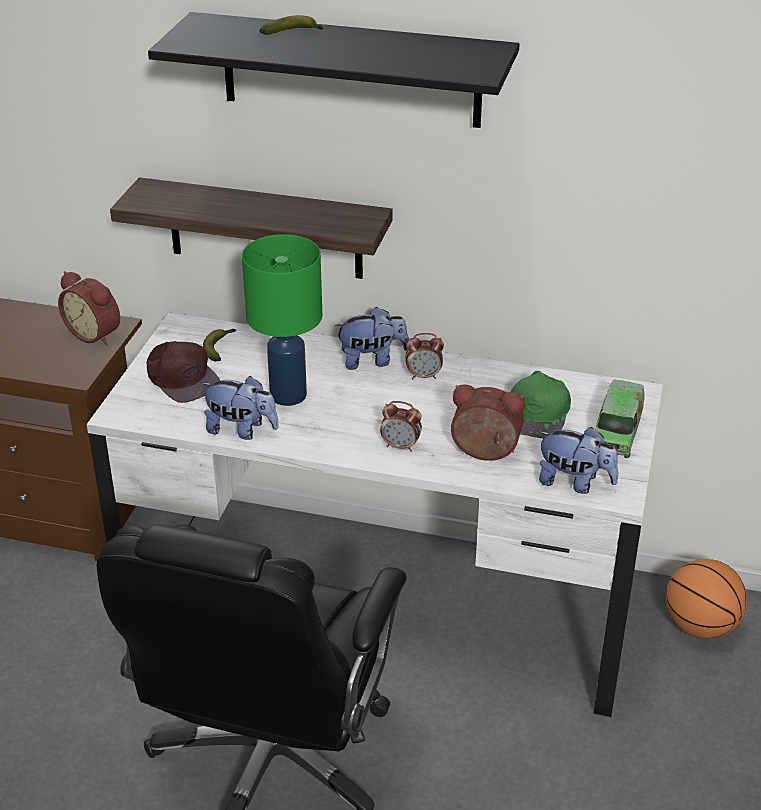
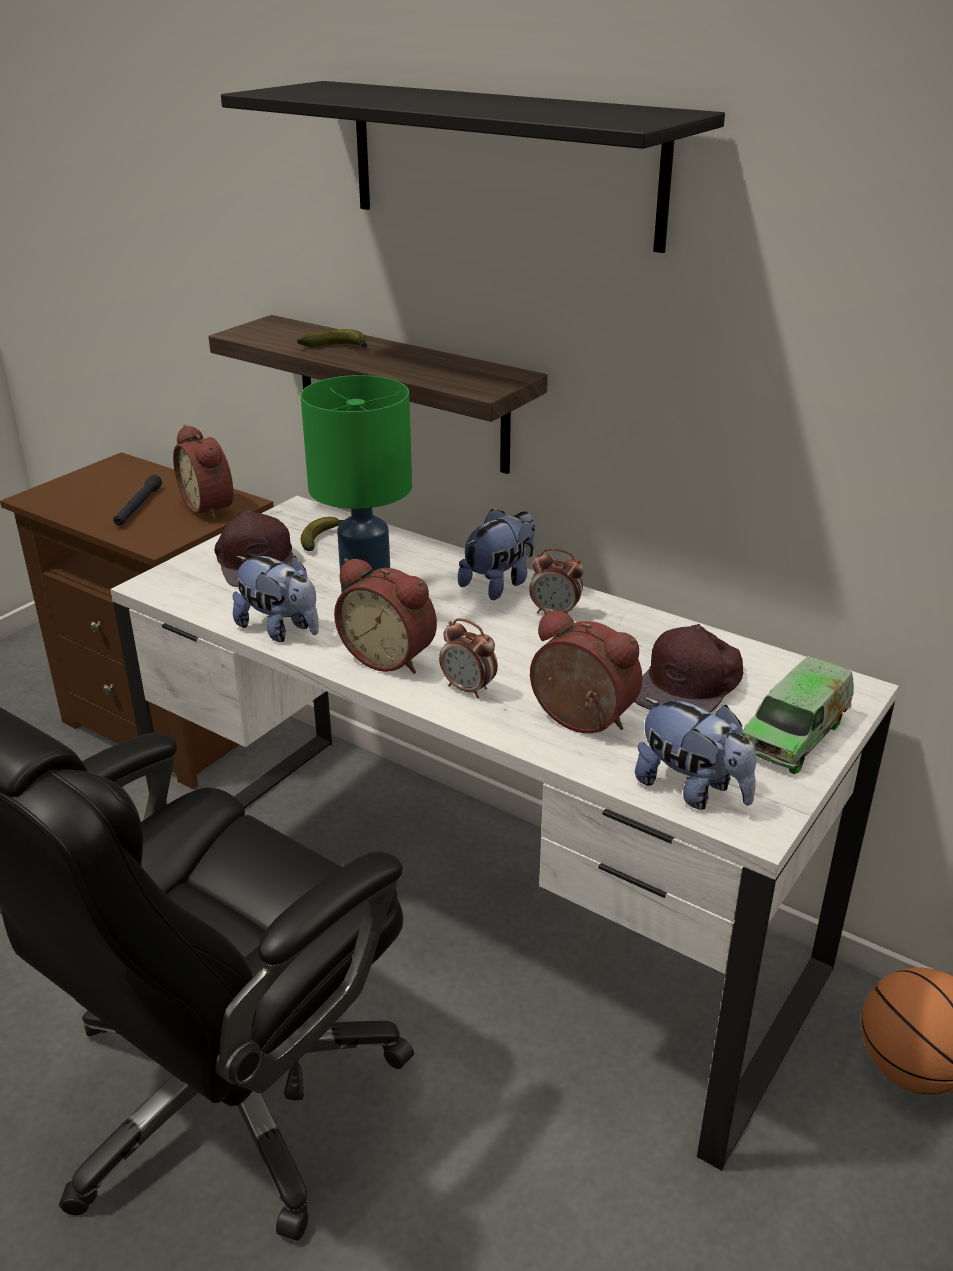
camera: 20 degrees right, 5 degrees down
banana [259,15,324,35] -> banana moved to [297,329,368,348]
plush toy [334,307,409,370] -> plush toy turned 60 degrees counterclockwise [458,509,535,600]
green cap [510,371,571,438] -> brown cap [634,624,743,713]
none -> black flashlight [113,475,162,526]
none -> alarm clock [334,558,437,674]

